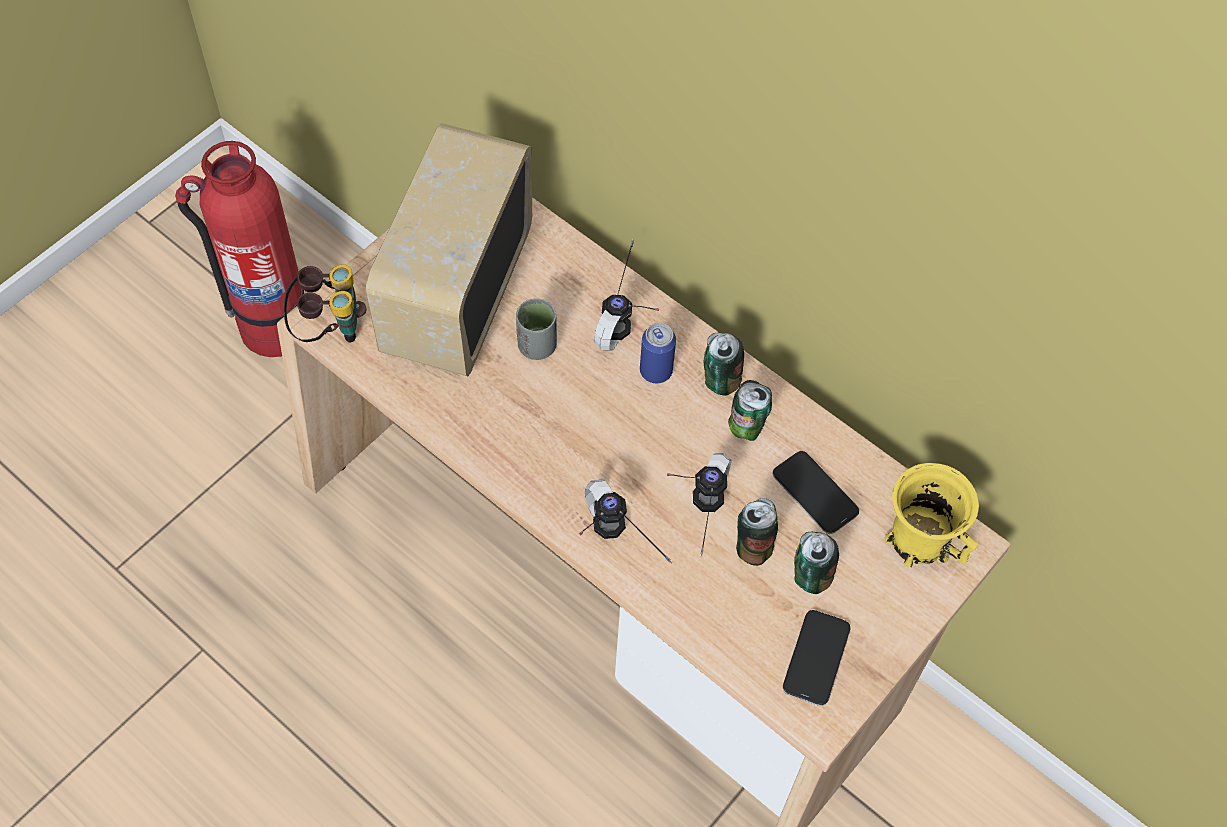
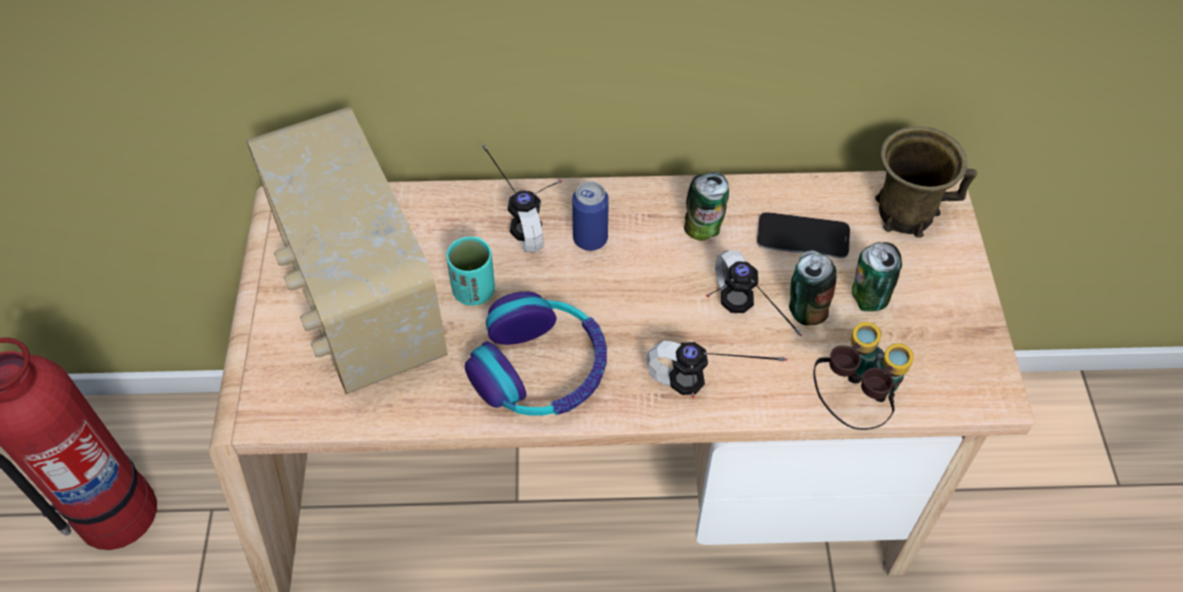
camera: 40 degrees left, 5 degrees down
binoculars [283,264,366,343] -> binoculars moved to [813,322,914,430]
grey cup [516,298,557,360] -> turquoise cup [446,237,495,306]
can [704,333,744,396] -> none
phone [783,610,850,706] -> none
yellow mug [885,463,979,568] -> brown mug [875,126,977,238]
none -> headphones [465,291,607,415]

